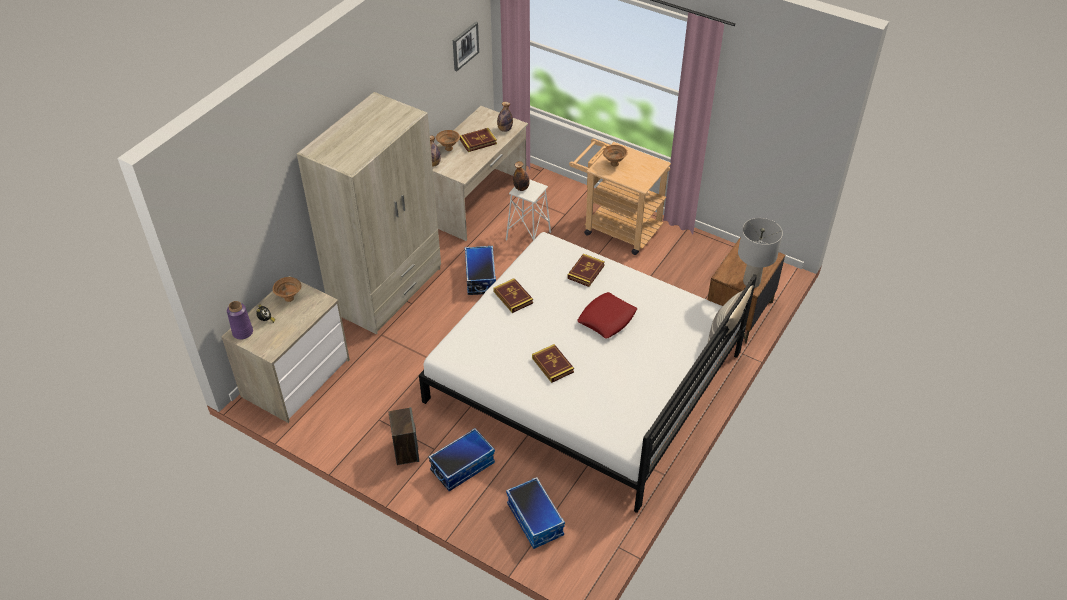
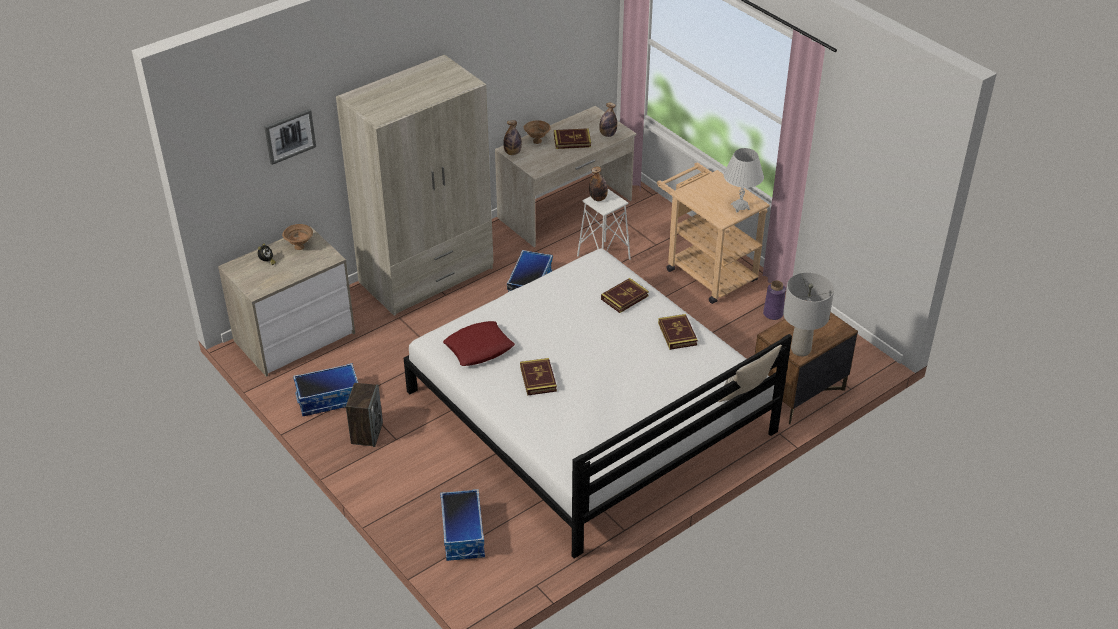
camera: 20 degrees right, 5 degrees down
purple vase [227,301,253,339] -> purple vase moved to [763,280,786,320]
storage box [428,428,495,491] -> storage box moved to [293,363,358,416]
picture [453,22,479,71] -> picture moved to [264,109,316,165]
book [493,278,533,313] -> book moved to [658,314,698,350]
red pillow [577,292,637,339] -> red pillow moved to [443,321,515,366]
brown bowl [603,145,628,167] -> none
none -> white table lamp [724,148,764,213]

